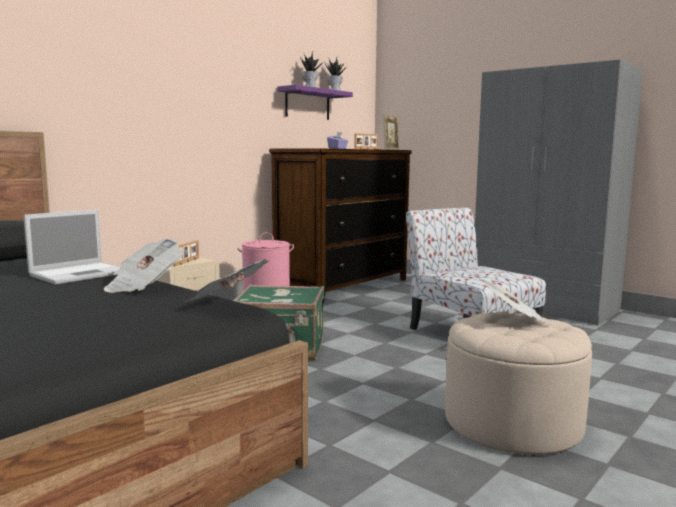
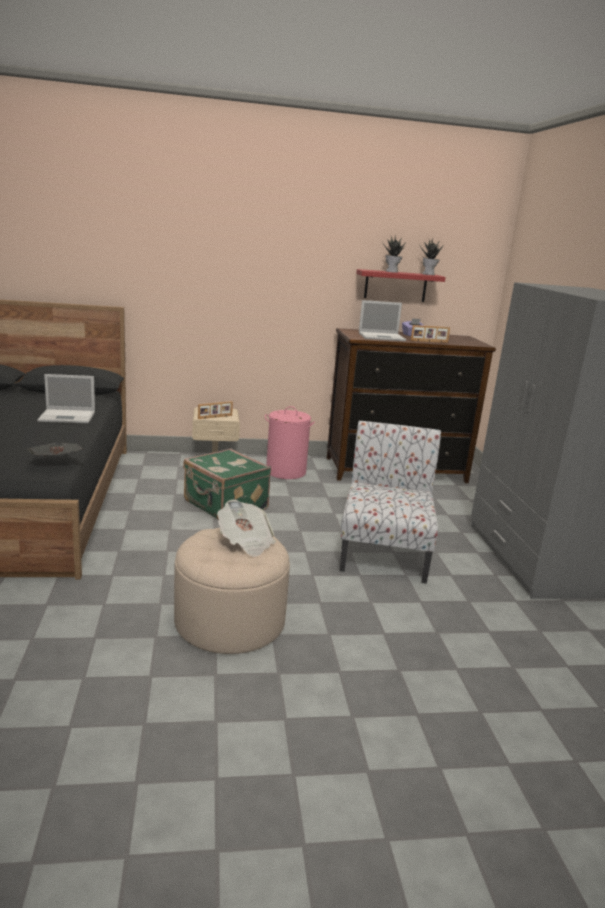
camera: 40 degrees right, 10 degrees up
newspaper [104,239,184,293] -> none
purple shelf [277,85,353,120] -> red shelf [356,269,446,302]
picture frame [383,115,399,150] -> none
none -> laptop [359,300,406,341]

